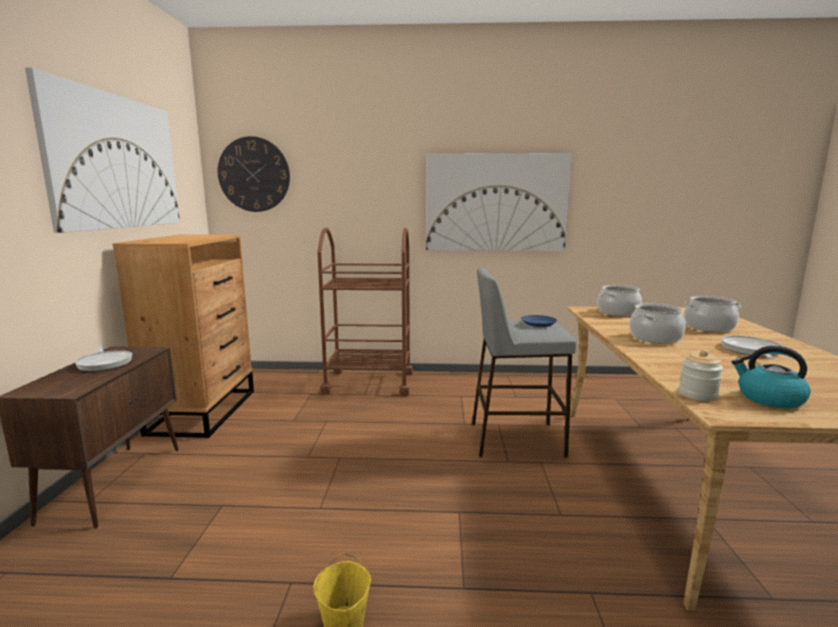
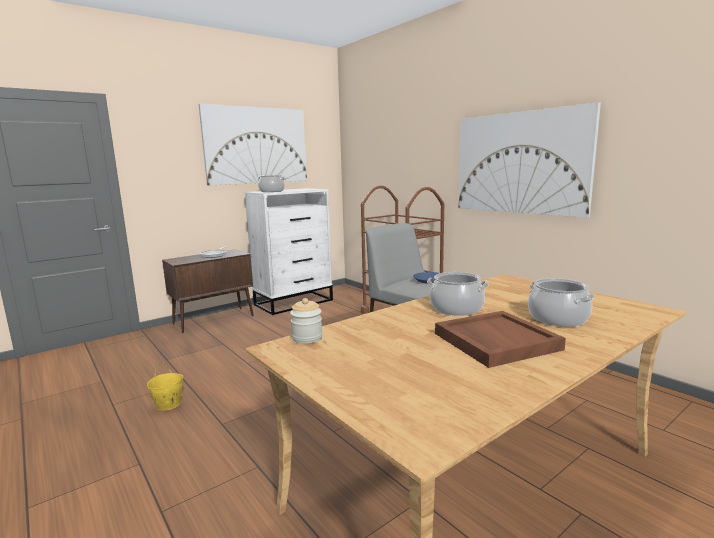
camera: 50 degrees right, 0 degrees up
brown dresser [113,234,254,438] -> white dresser [244,188,333,315]
wall clock [218,136,290,212] -> none
cooking pot [597,285,642,316] -> cooking pot moved to [258,175,285,192]
frying pan [721,336,784,359] -> brown tray [435,311,566,368]
kettle [732,346,811,409] -> none

